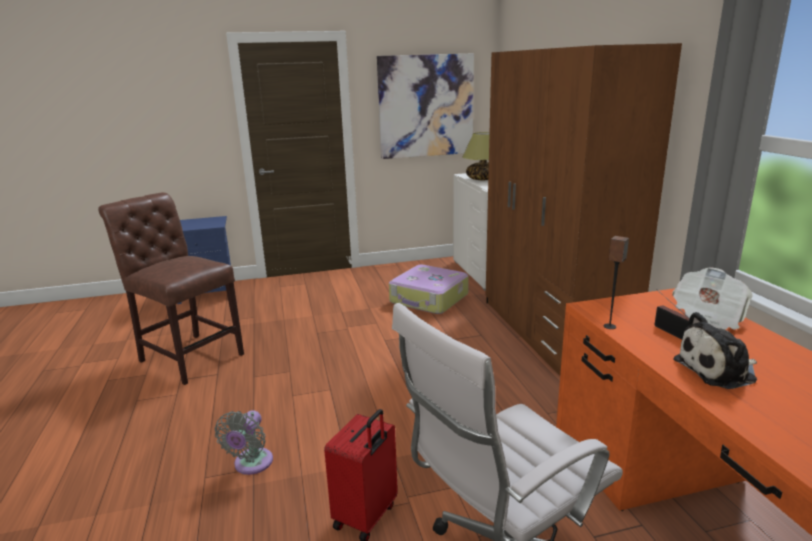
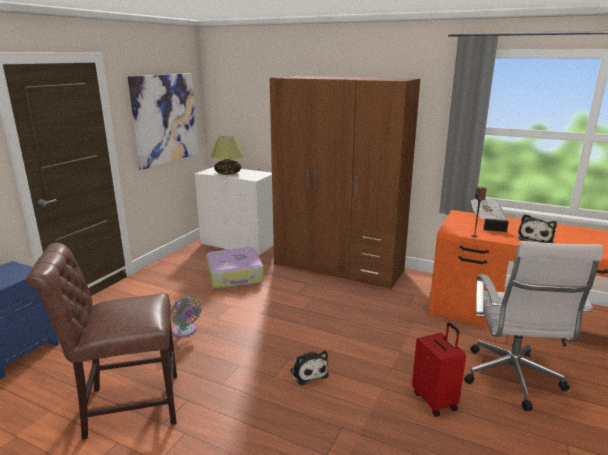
camera: 50 degrees left, 0 degrees up
grey fan [215,410,273,475] -> grey fan moved to [170,296,202,337]
none -> plush toy [290,351,329,386]

